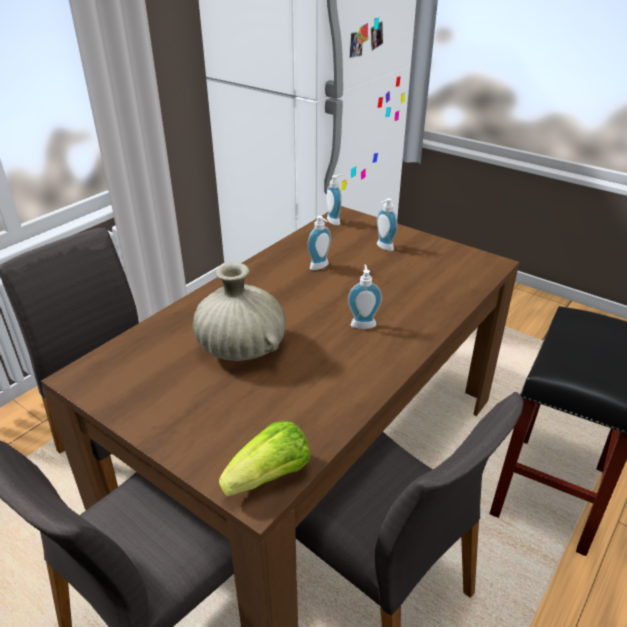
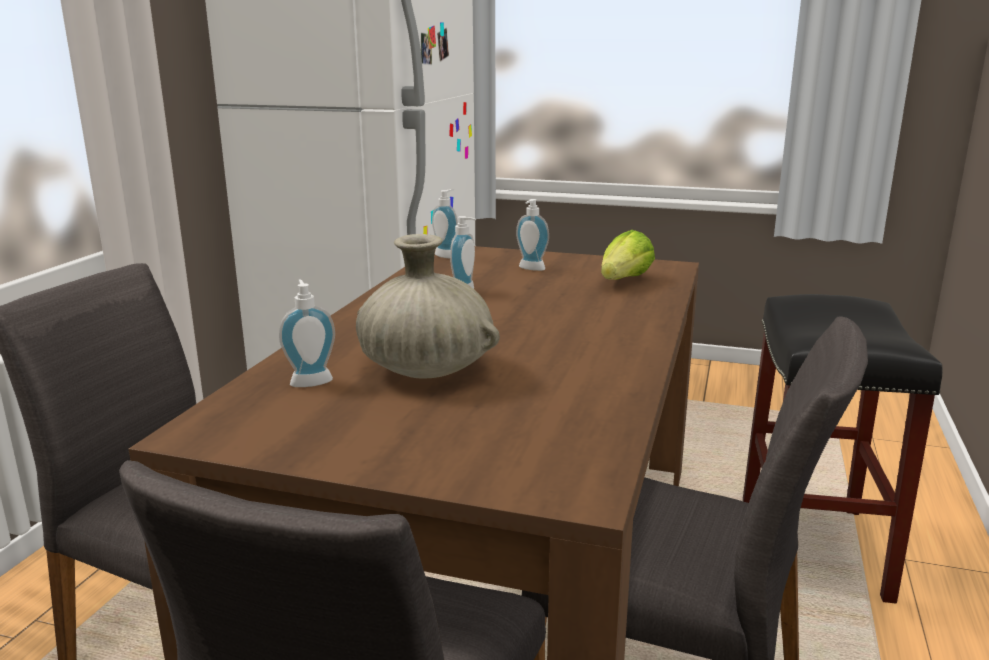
camera: 20 degrees left, 15 degrees down
lettuce [219,421,310,496] -> lettuce moved to [601,230,655,280]
soap dispenser [348,264,382,329] -> soap dispenser moved to [279,279,335,387]

